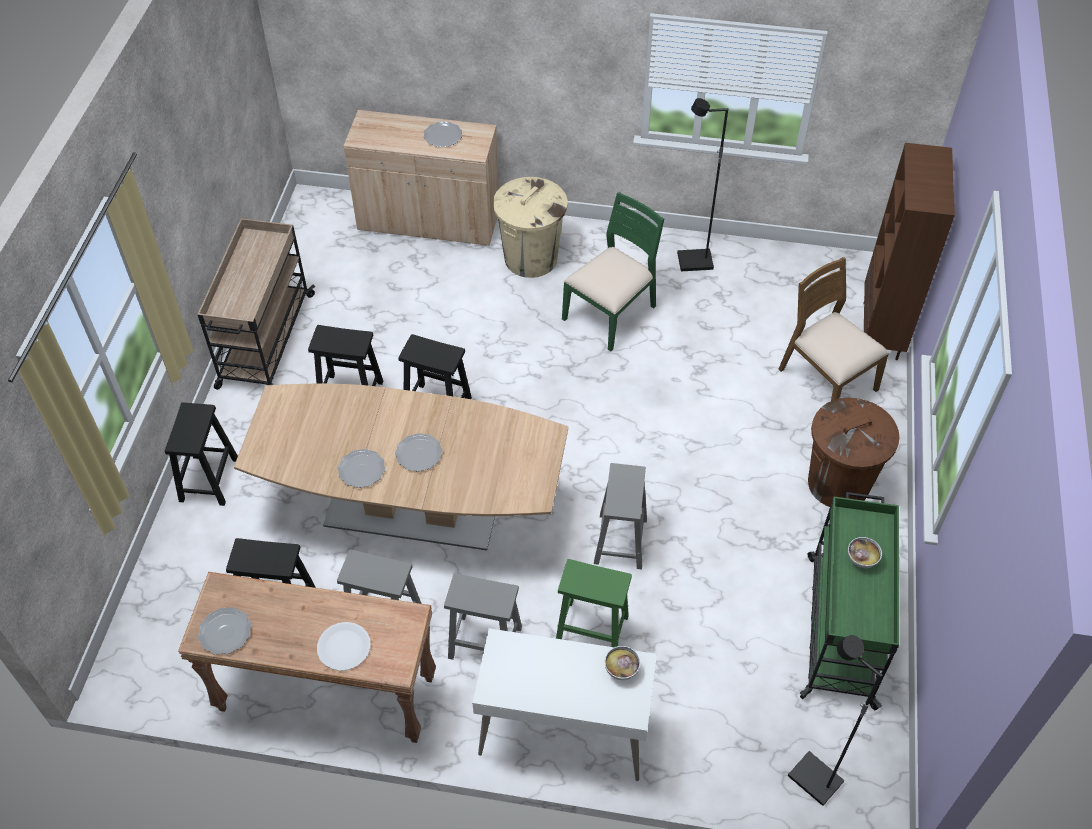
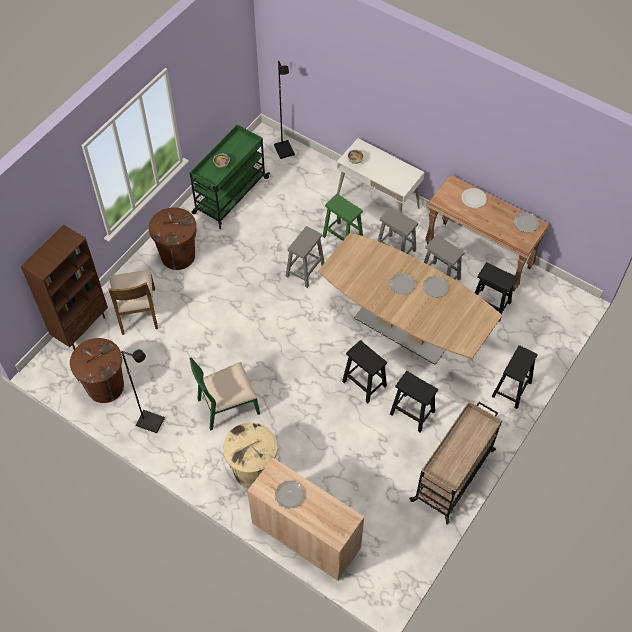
camera: 155 degrees left, 5 degrees up
none -> brown trash can [70,338,124,403]

